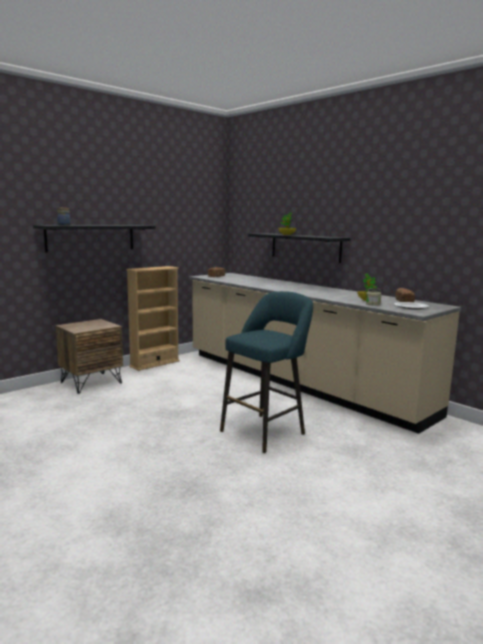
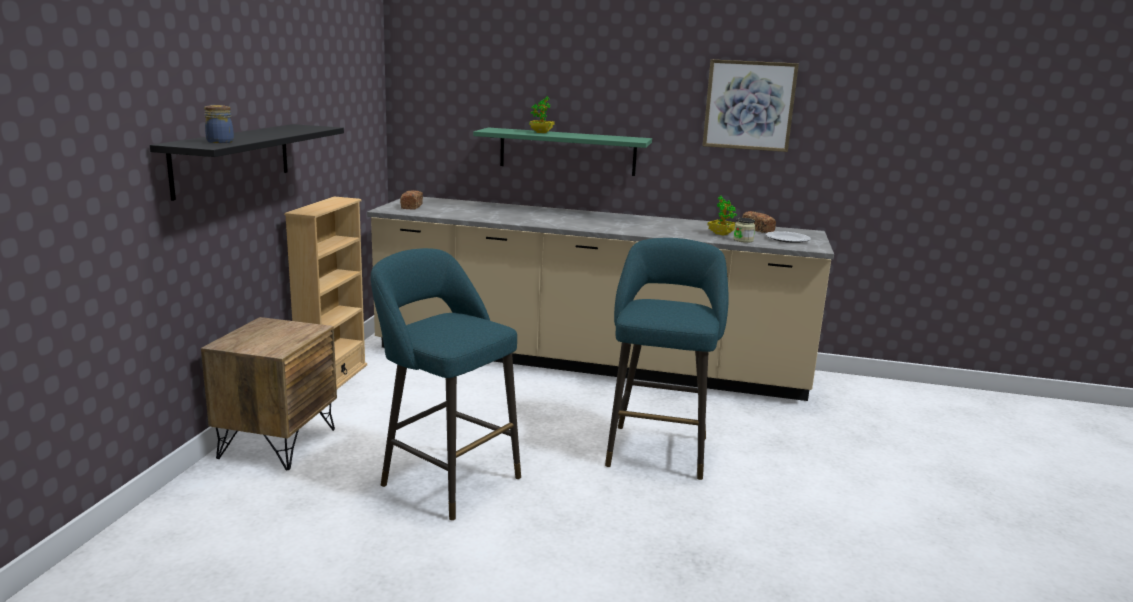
camera: 35 degrees left, 5 degrees up
black shelf [248,233,351,263] -> green shelf [473,127,652,176]
none -> turquoise stool [371,248,521,520]
none -> picture [703,59,799,152]

